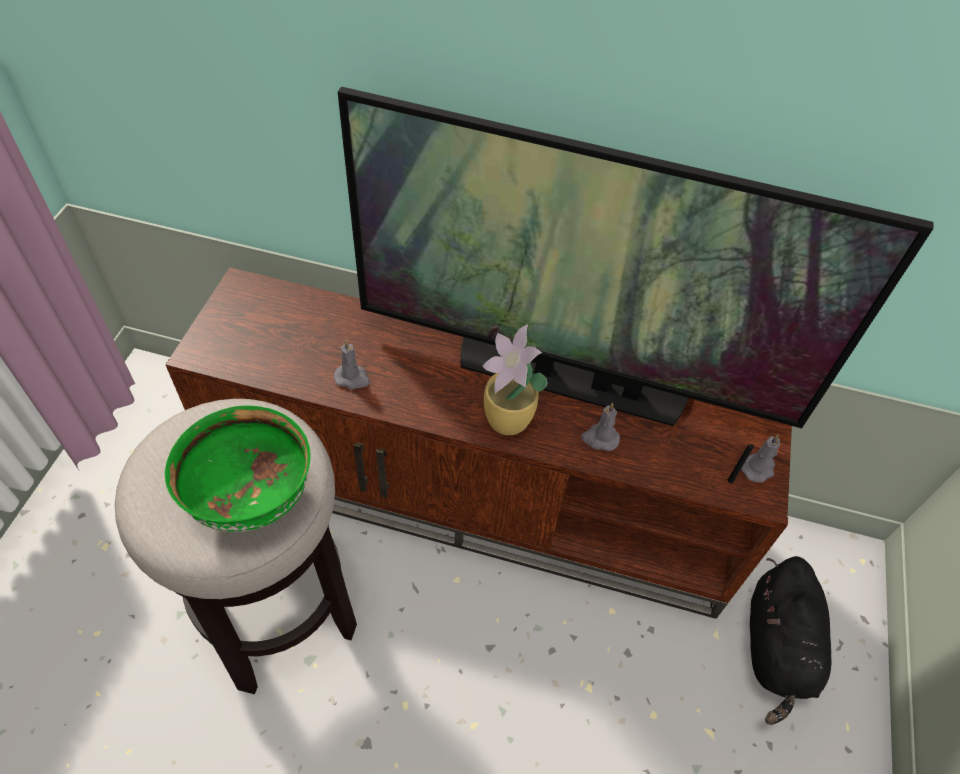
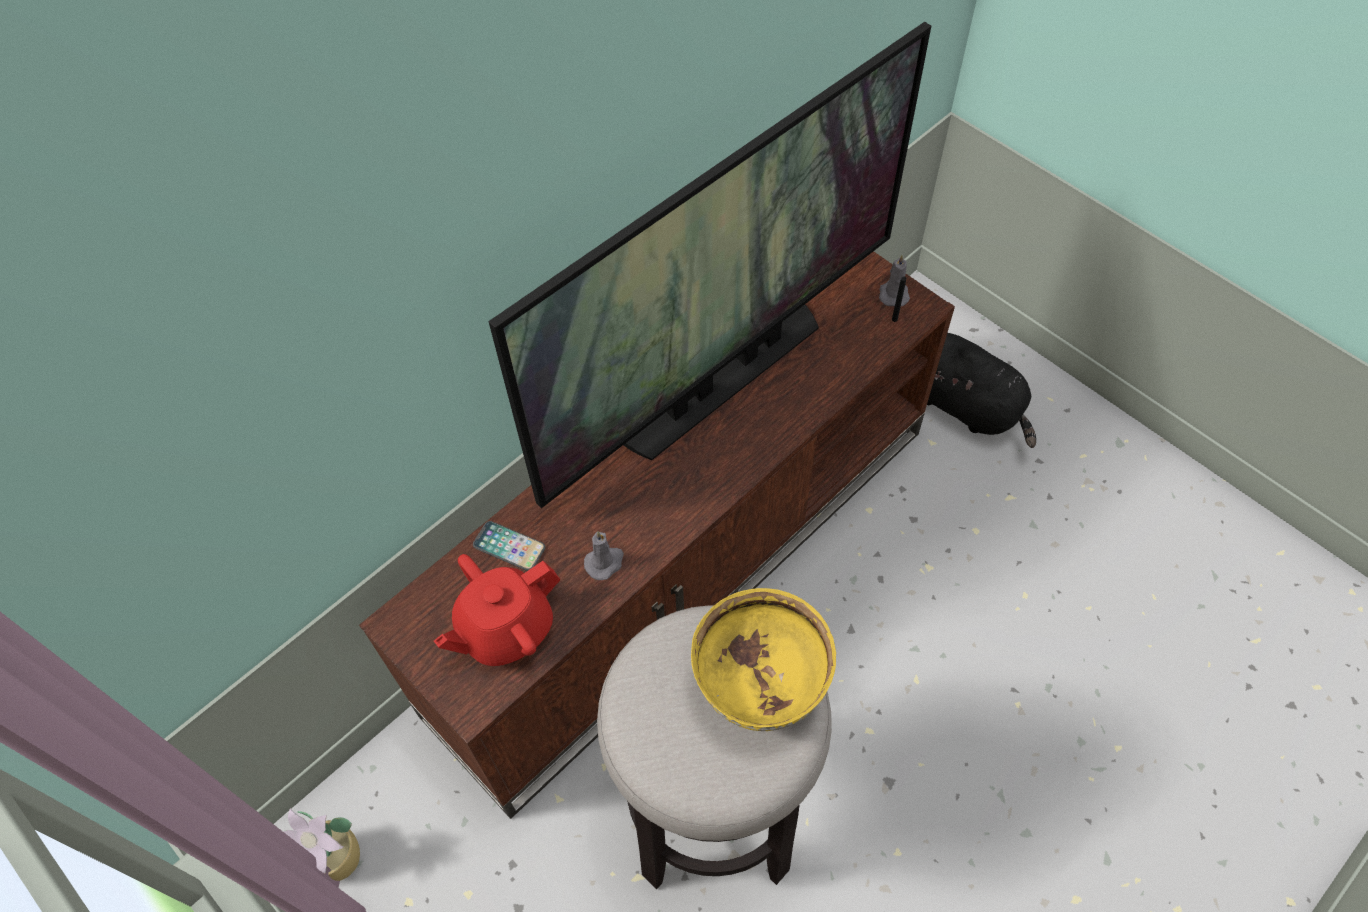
camera: 55 degrees left, 5 degrees up
green bowl [165,405,311,532] -> yellow bowl [691,588,836,731]
potted plant [482,325,547,435] -> potted plant moved to [283,808,360,881]
grey candle [581,403,620,451] -> none
none -> red teapot [434,554,560,666]
none -> phone [473,521,546,571]

